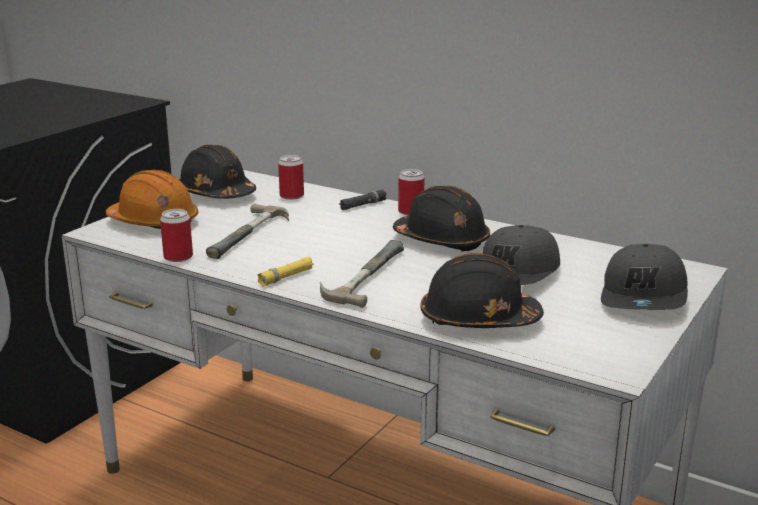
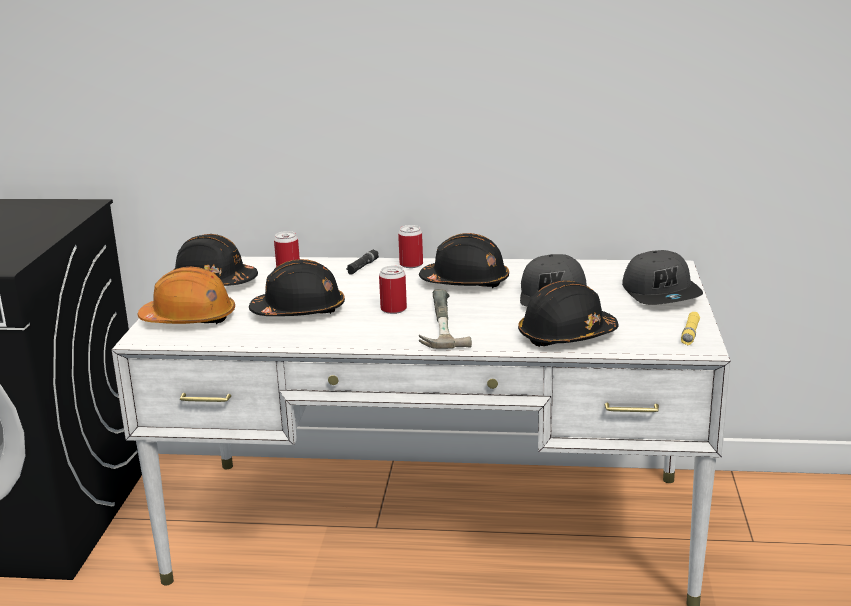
camera: 25 degrees left, 0 degrees up
can [160,209,193,262] -> can moved to [379,266,407,314]
hammer [206,203,289,259] -> black hard hat [249,259,345,316]
yellow flashlight [257,257,314,287] -> yellow flashlight moved to [681,312,700,345]

